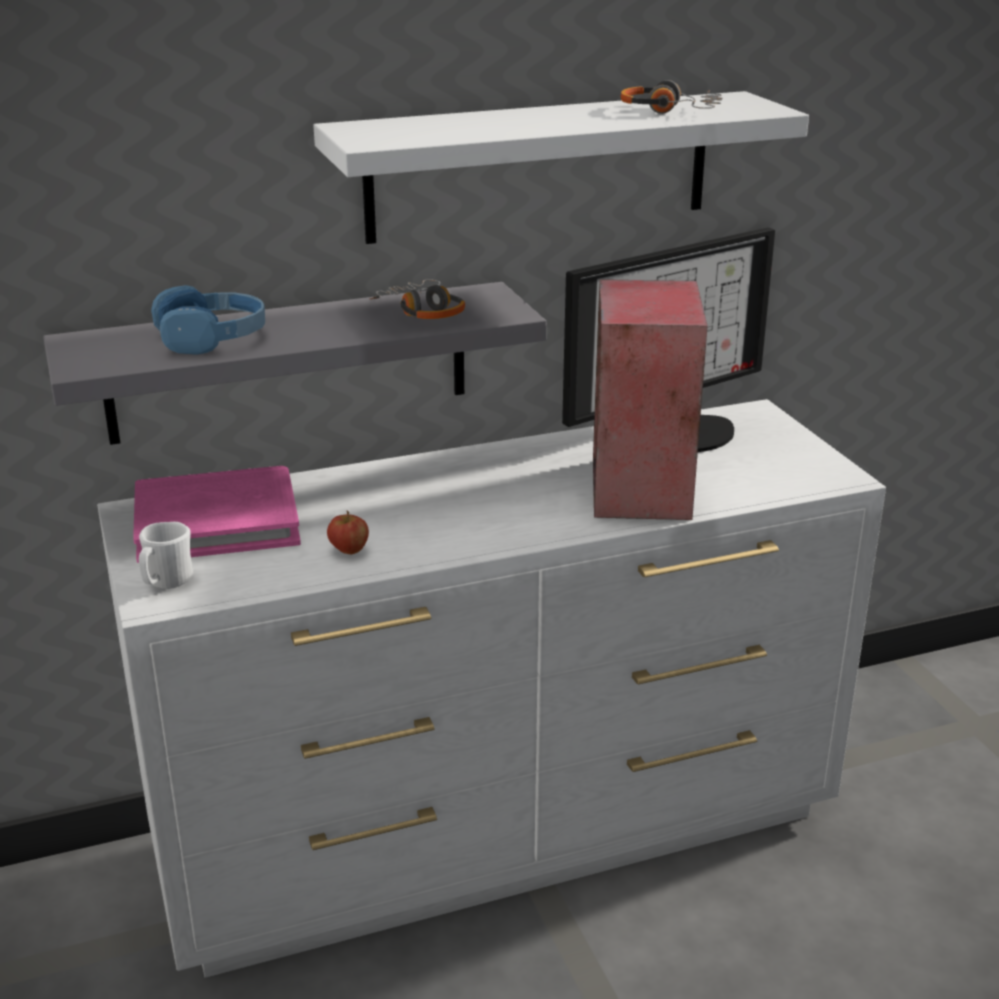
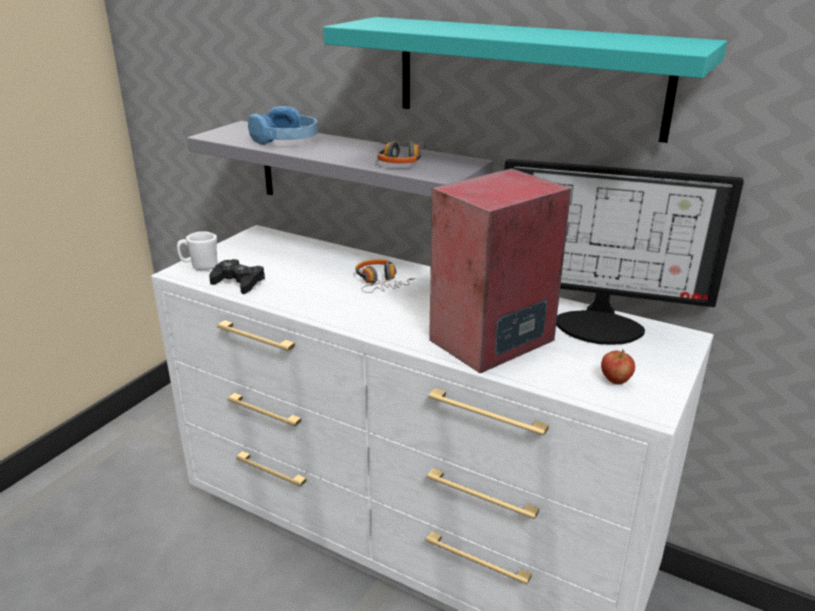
camera: 50 degrees right, 0 degrees up
pink book [133,466,301,563] -> none
white shelf [313,91,809,244] -> turquoise shelf [323,17,727,143]
apple [327,510,369,554] -> apple moved to [601,349,635,384]
headphones [620,80,723,114] -> headphones moved to [355,259,415,293]
none -> black game controller [209,259,265,294]

